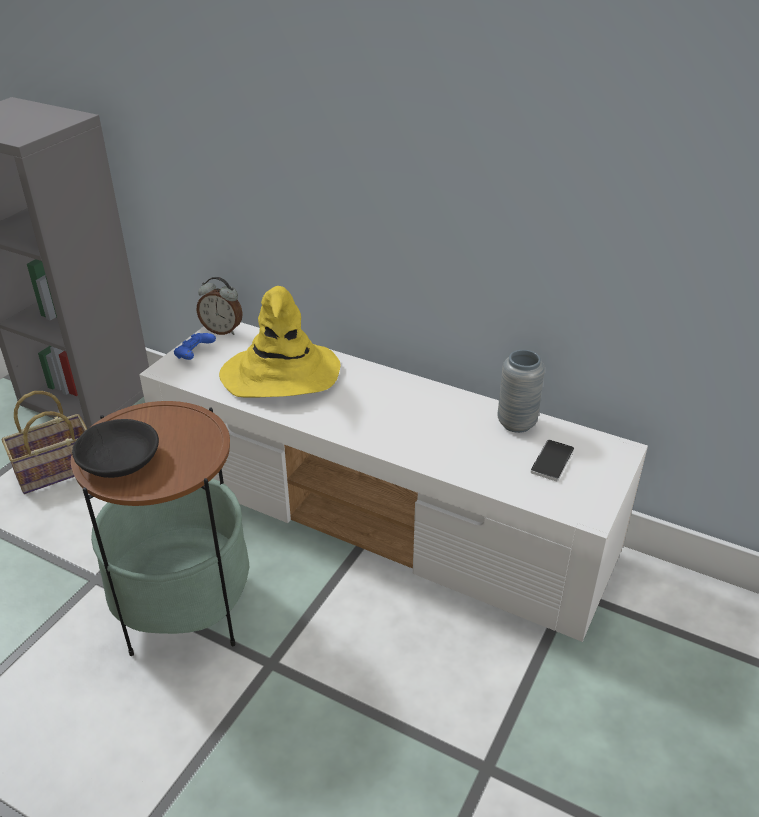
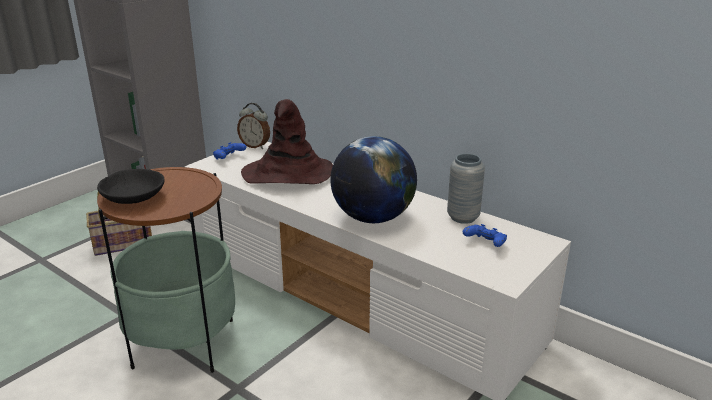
camera: 10 degrees right, 10 degrees down
yellow hat [219,286,341,397] -> brown hat [241,99,333,184]
phone [531,440,574,481] -> blue game controller [463,224,507,247]
none -> globe [330,136,417,223]

